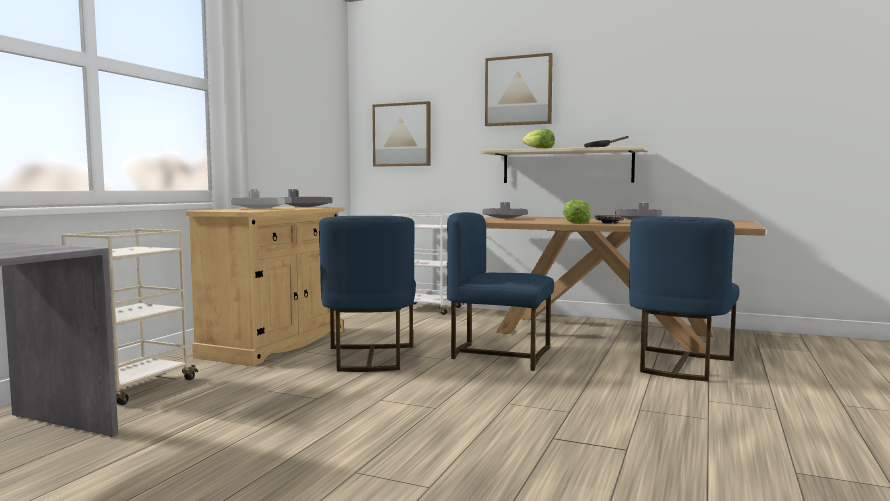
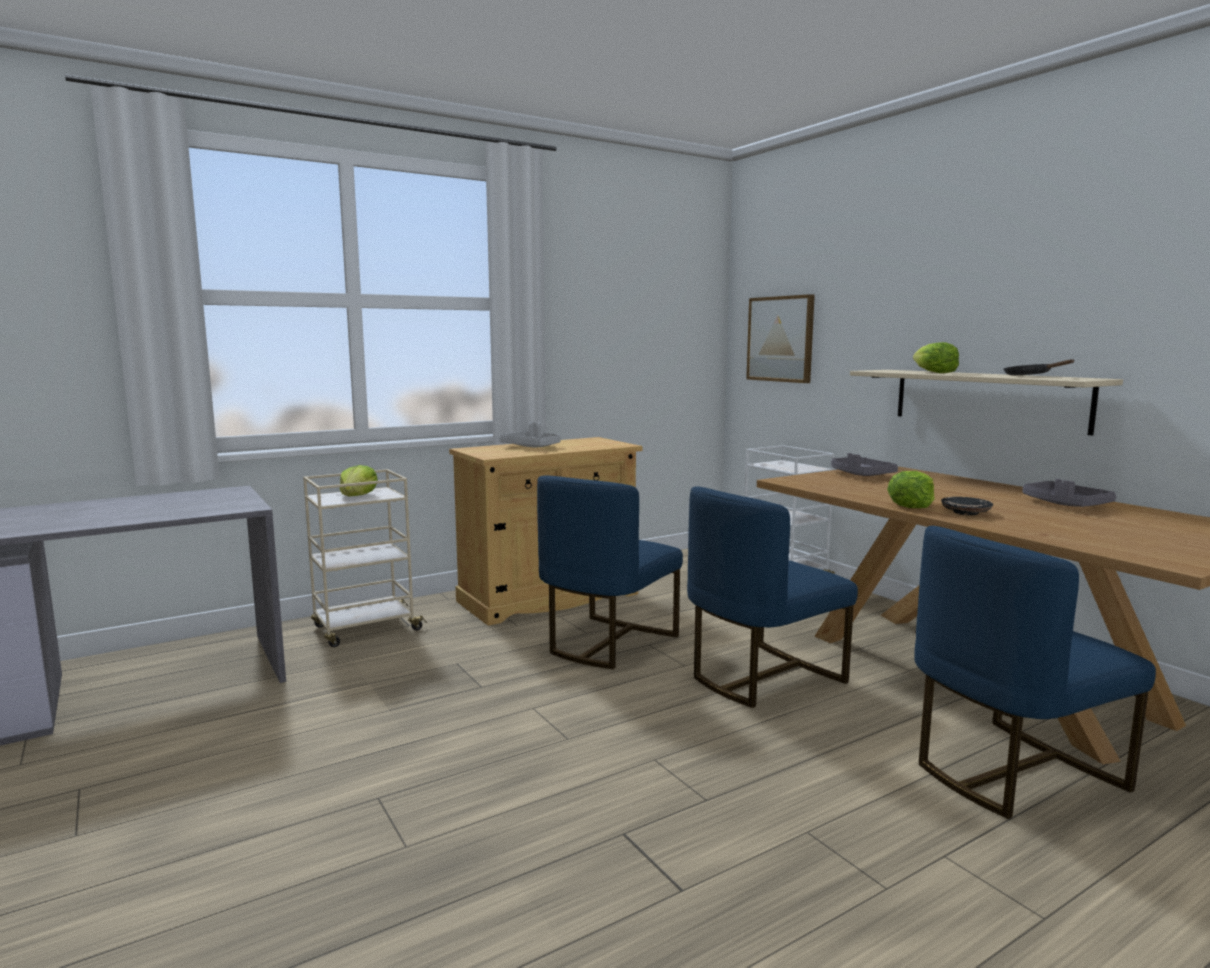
camera: 35 degrees right, 5 degrees up
grey tray [280,189,333,207] -> none
blue chair [447,212,554,371] -> blue chair turned 90 degrees counterclockwise [687,486,858,708]
picture [485,53,553,126] -> none
none -> lettuce [340,465,378,496]

